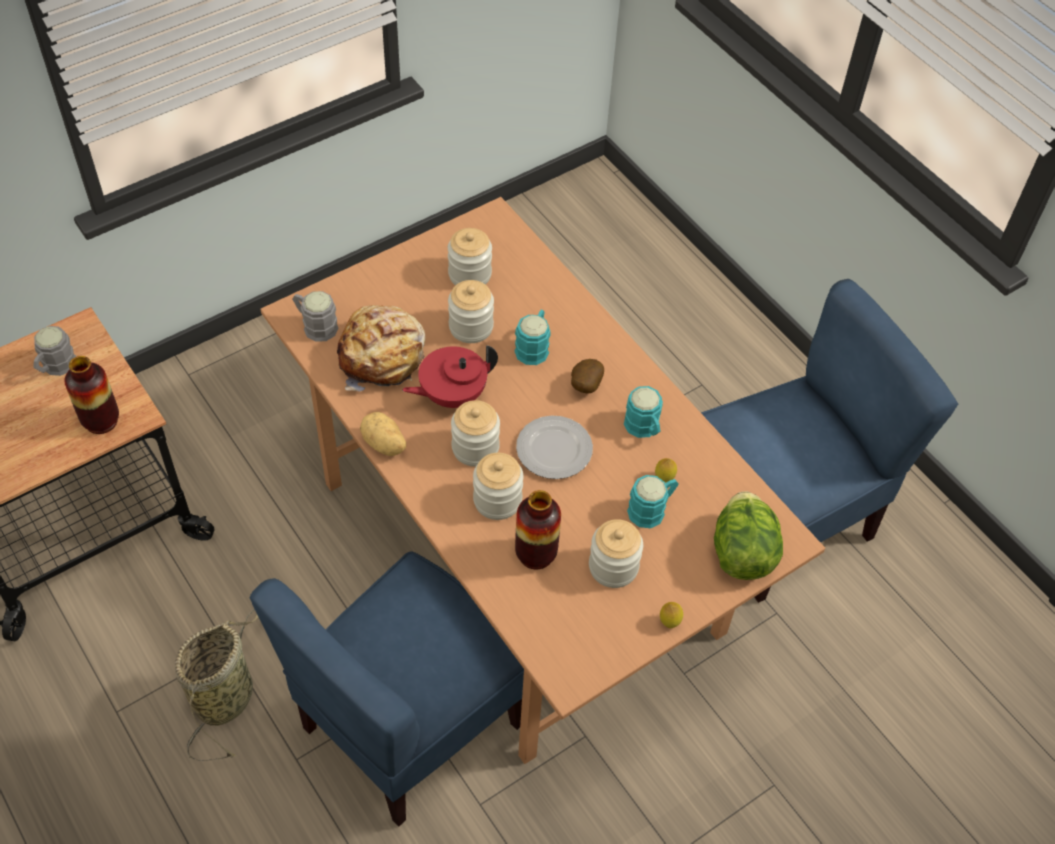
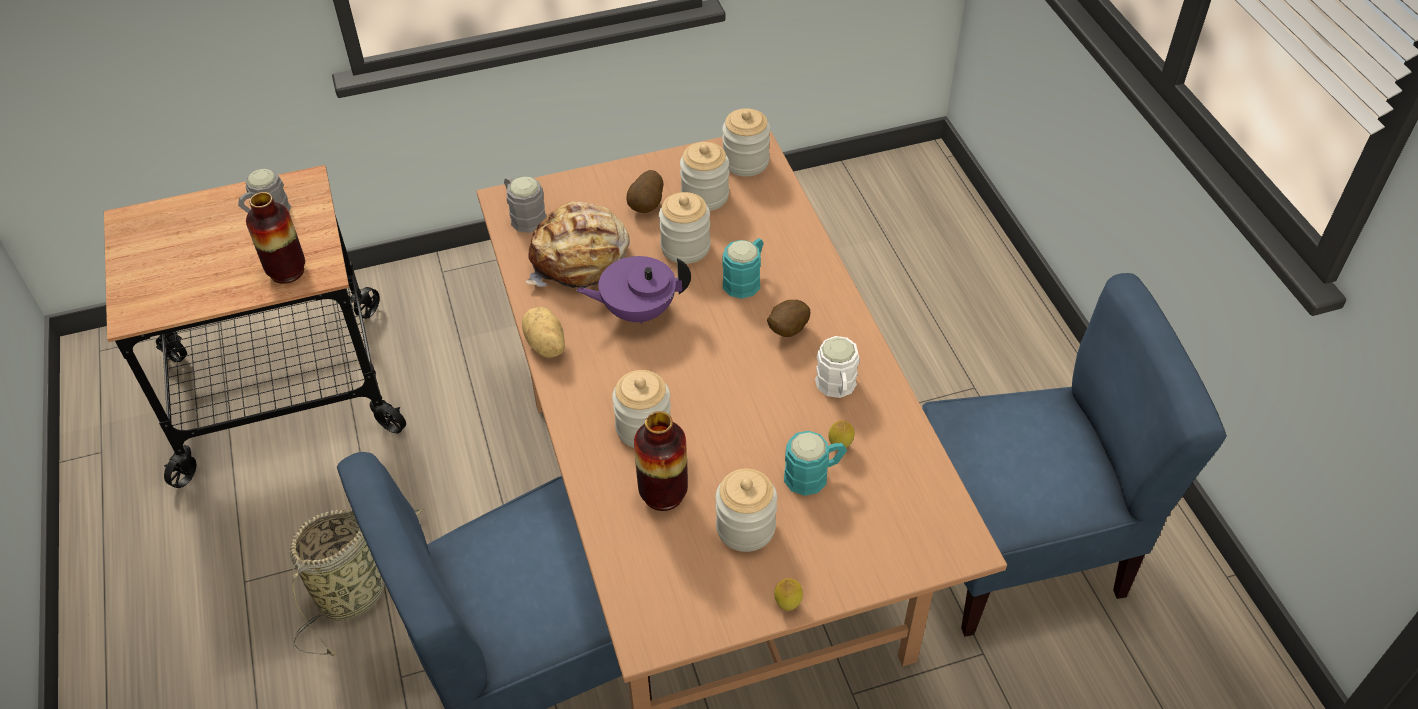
camera: 20 degrees right, 5 degrees down
red teapot [402,345,498,408] -> purple teapot [576,256,691,324]
jar [451,400,500,467] -> jar moved to [722,108,770,177]
plate [516,416,593,479] -> none
turquoise mug [624,386,663,438] -> white mug [815,336,859,398]
lettuce [714,491,783,580] -> none
none -> potato [626,170,664,213]

